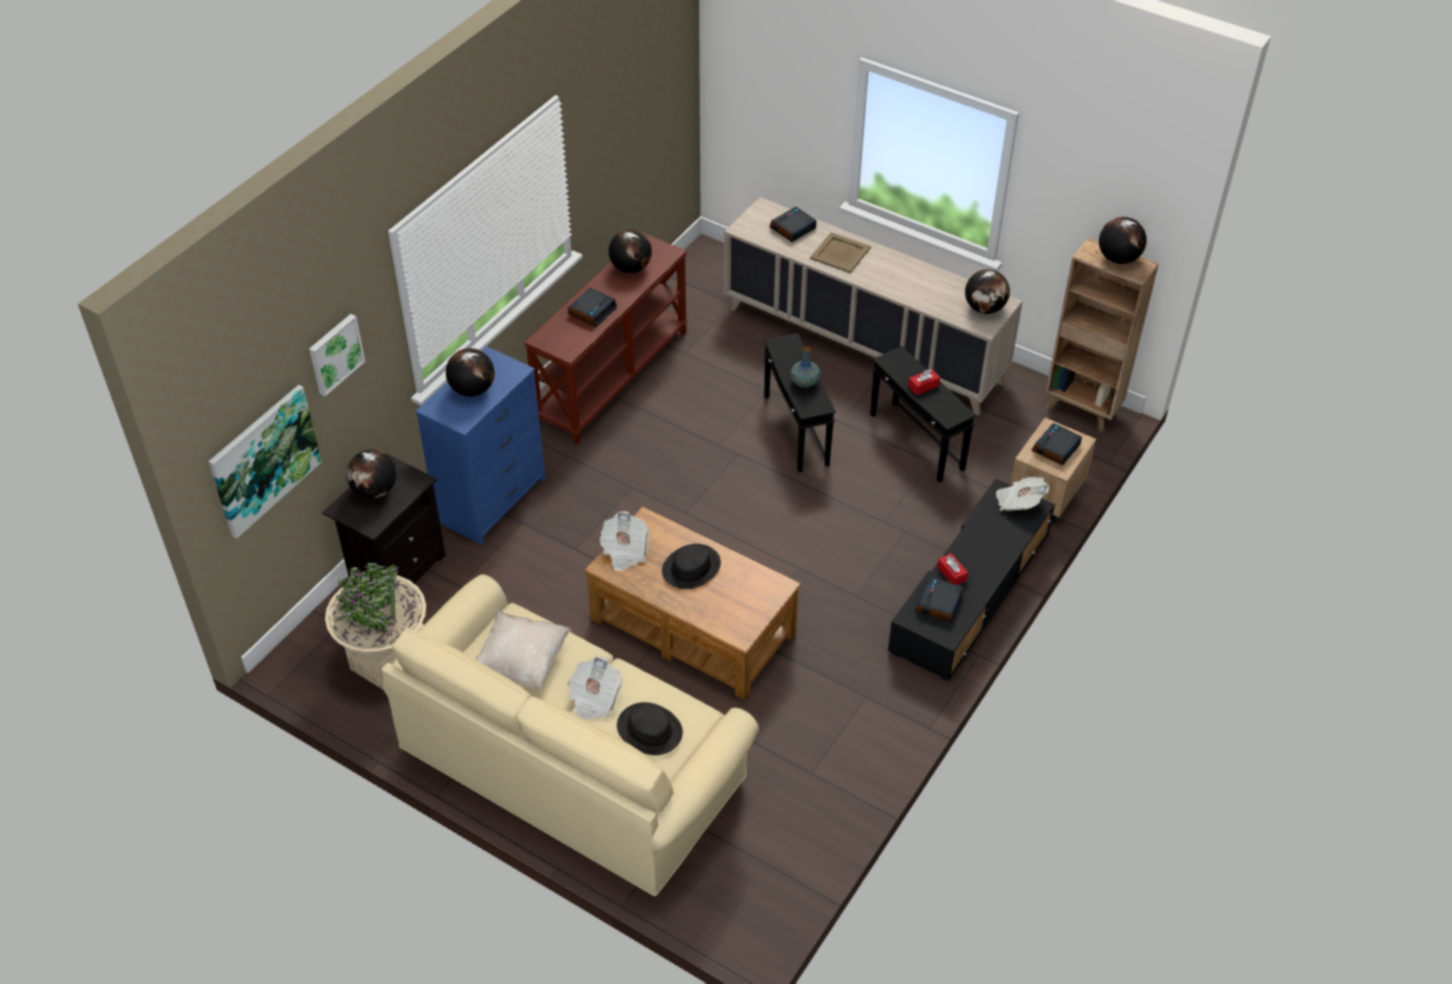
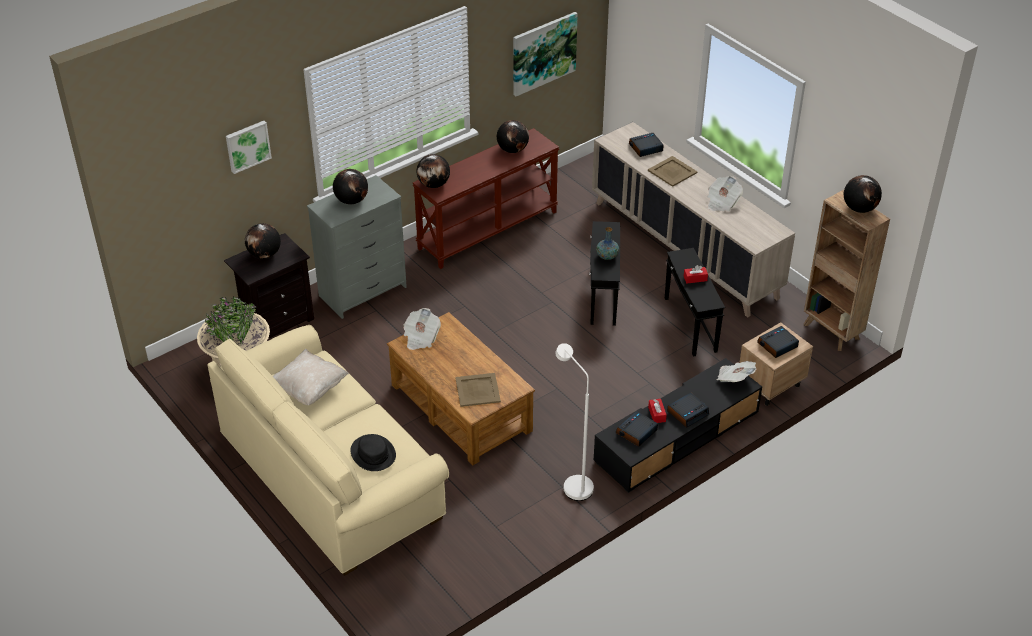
camera: 20 degrees right, 5 degrees down
picture [208,385,322,539] -> picture moved to [513,12,578,96]
blue dresser [415,346,546,545] -> grey dresser [307,175,407,319]
alarm clock [568,288,617,327] -> alarm clock moved to [667,392,709,428]
newspaper [568,656,623,720] -> newspaper moved to [707,176,743,212]
black hat [662,544,721,589] -> none
globe [965,269,1010,314] -> globe moved to [417,154,450,188]
none -> beige tray [455,373,501,407]
none -> white floor lamp [555,343,594,501]

